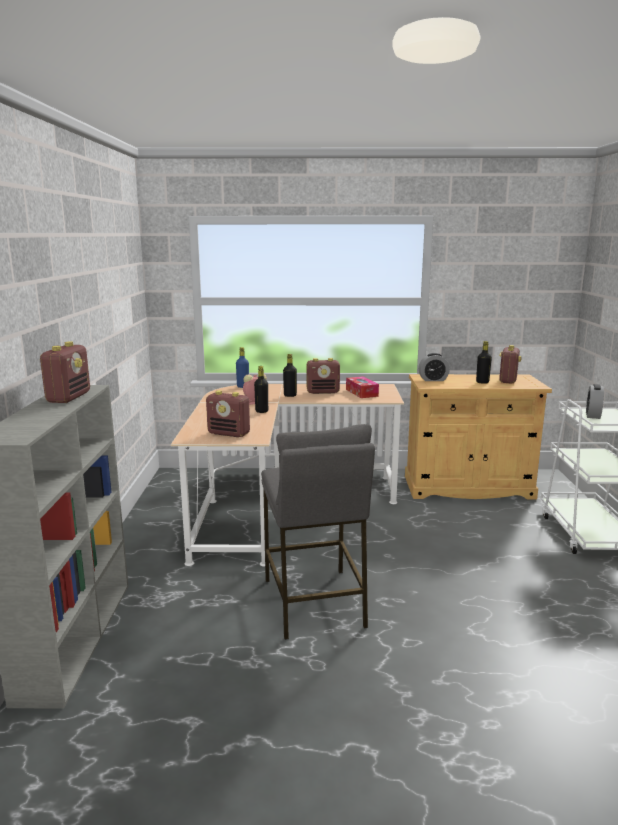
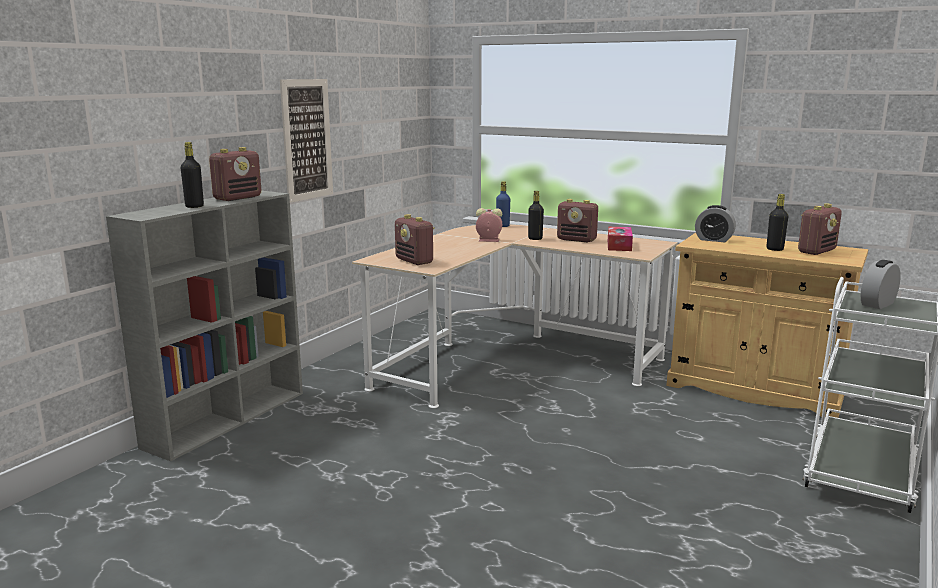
camera: 30 degrees right, 0 degrees up
black bottle [254,366,268,413] -> black bottle moved to [181,142,204,208]
grey stool [261,424,375,640] -> none
none -> picture [280,79,333,203]

